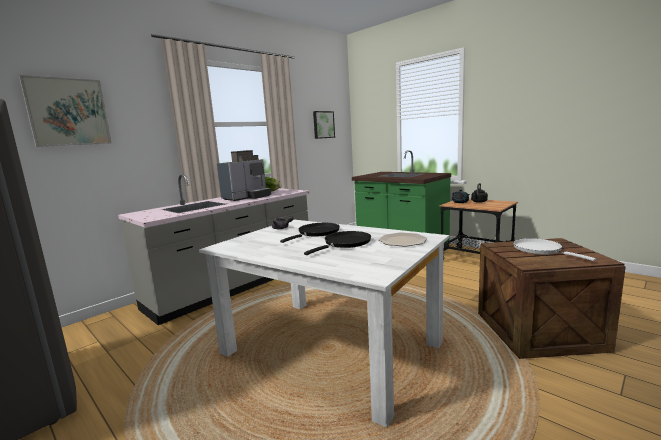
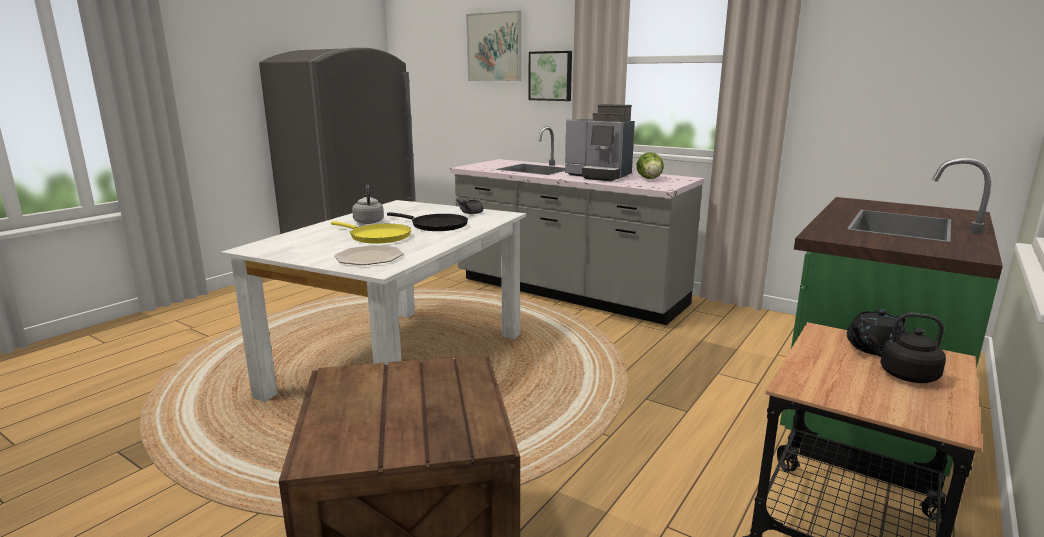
camera: 80 degrees right, 5 degrees up
black frying pan [304,231,371,255] -> yellow frying pan [331,221,411,244]
picture [313,111,335,139] -> picture moved to [529,51,572,101]
white frying pan [513,238,596,261] -> none
none -> grey kettle [352,185,384,224]

